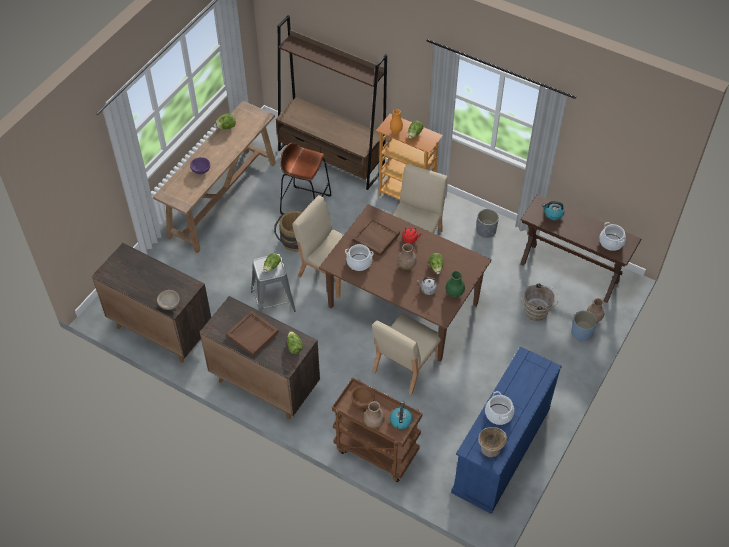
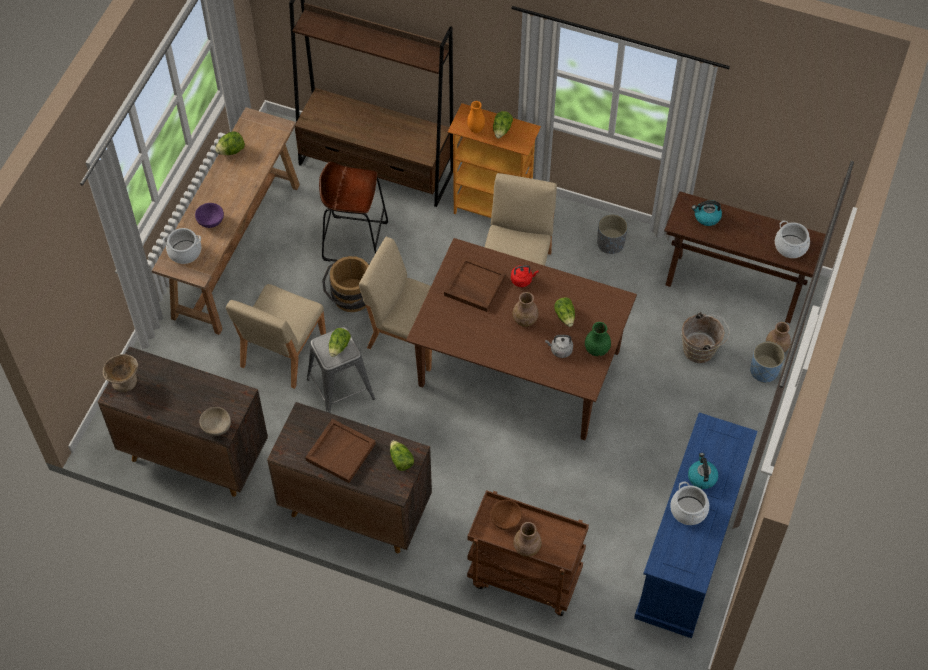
camera: 10 degrees left, 5 degrees up
cooking pot [345,244,374,271] -> cooking pot moved to [163,228,201,264]
beige chair [372,313,441,395] -> beige chair moved to [226,284,326,389]
kettle [390,402,413,429] -> kettle moved to [688,453,718,489]
beige bowl [478,427,507,457] -> beige bowl moved to [103,354,138,392]

